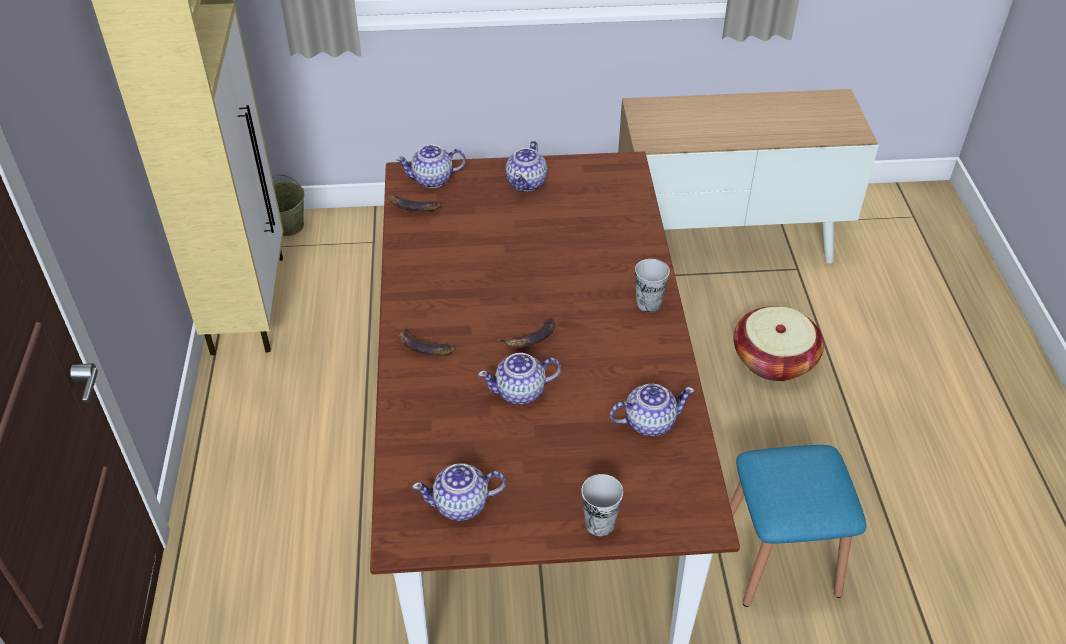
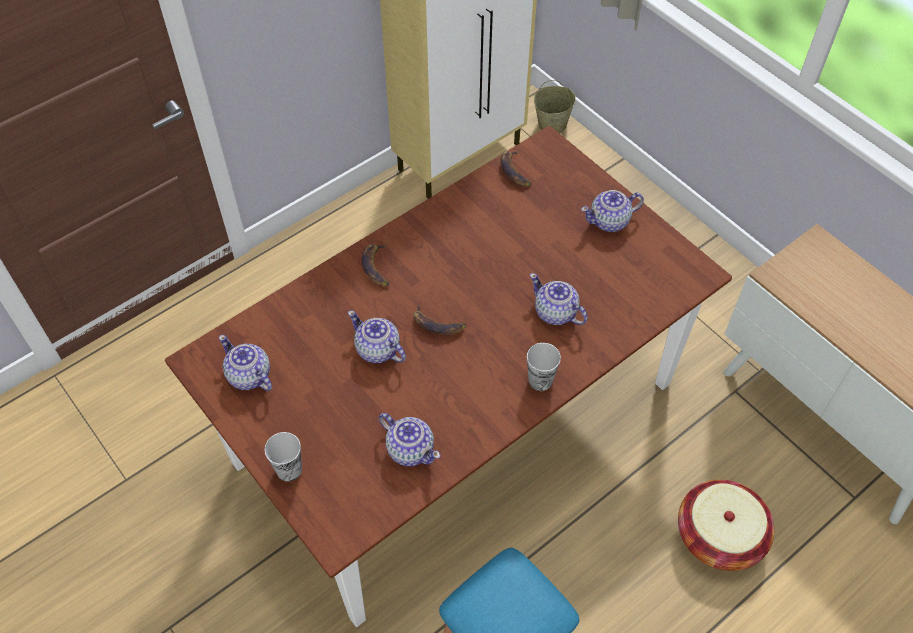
camera: 55 degrees right, 10 degrees up
teapot [396,145,466,188] -> teapot moved to [530,273,588,325]

